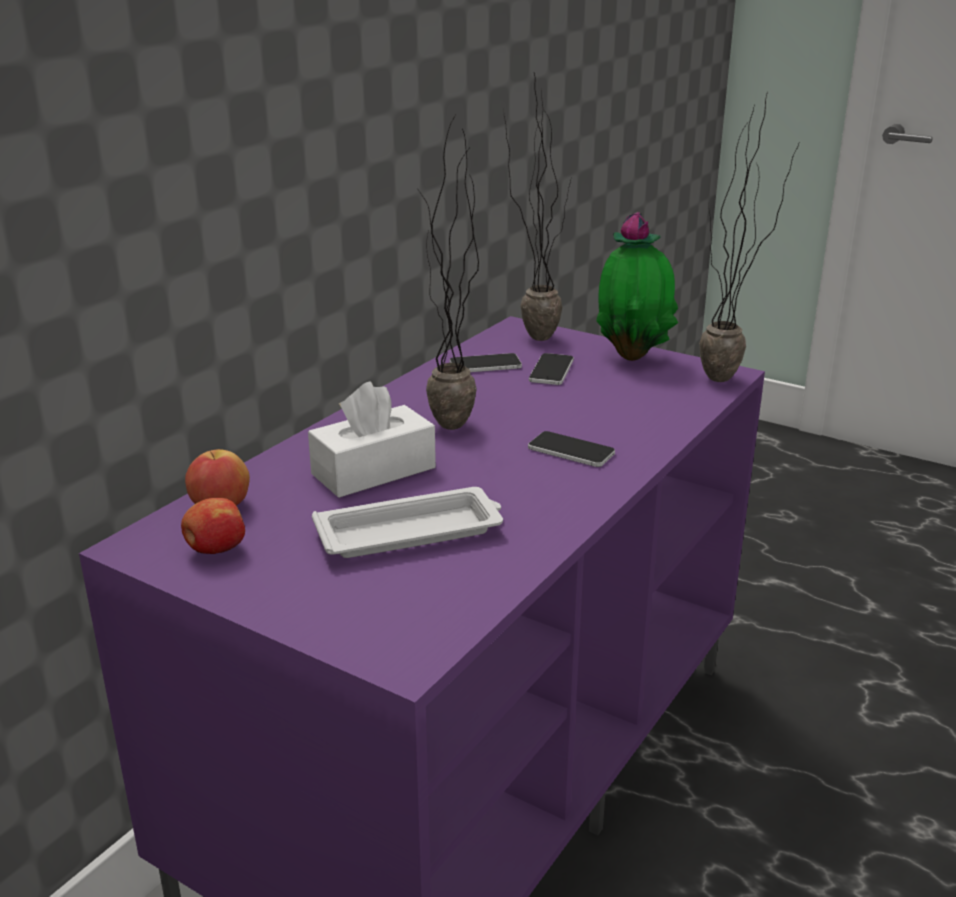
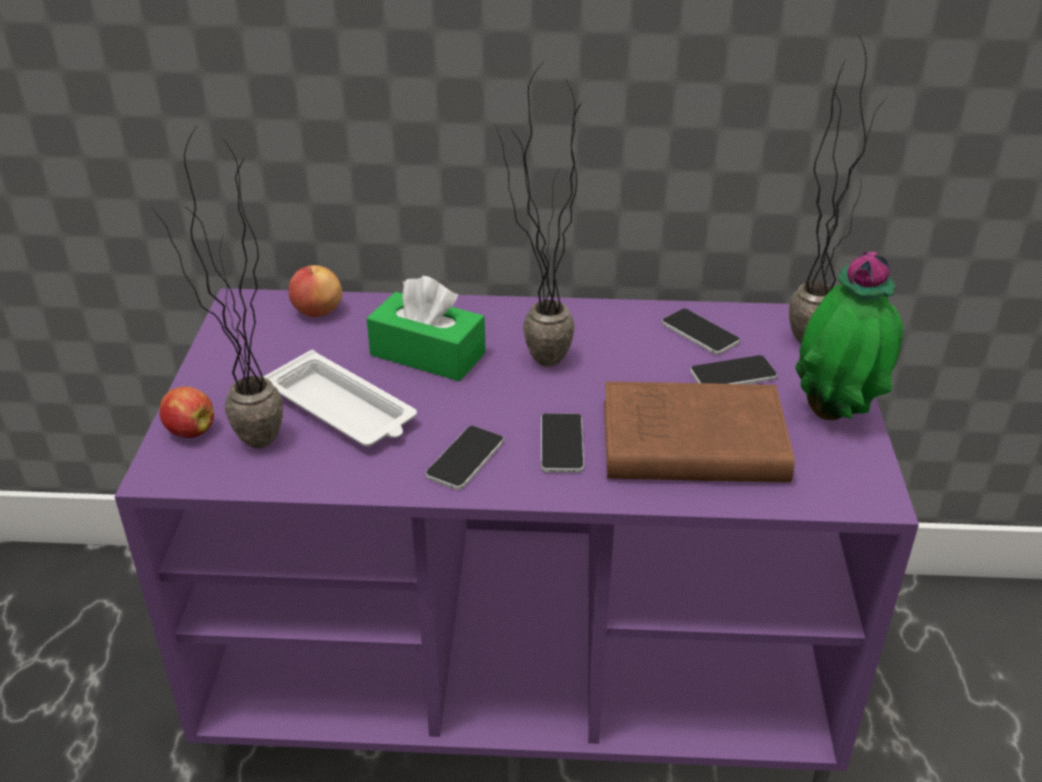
camera: 60 degrees right, 10 degrees up
apple [181,498,245,554] -> apple moved to [159,387,214,438]
white tissue box [308,381,436,498] -> green tissue box [367,276,486,381]
potted plant [699,92,799,382] -> potted plant moved to [152,128,283,448]
none -> phone [426,426,504,490]
none -> brown book [604,382,795,483]

